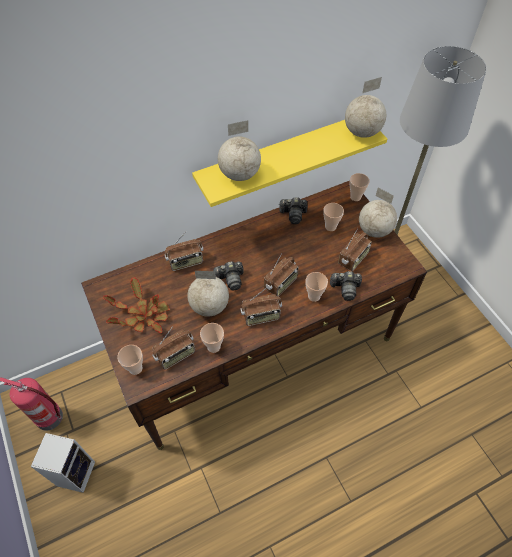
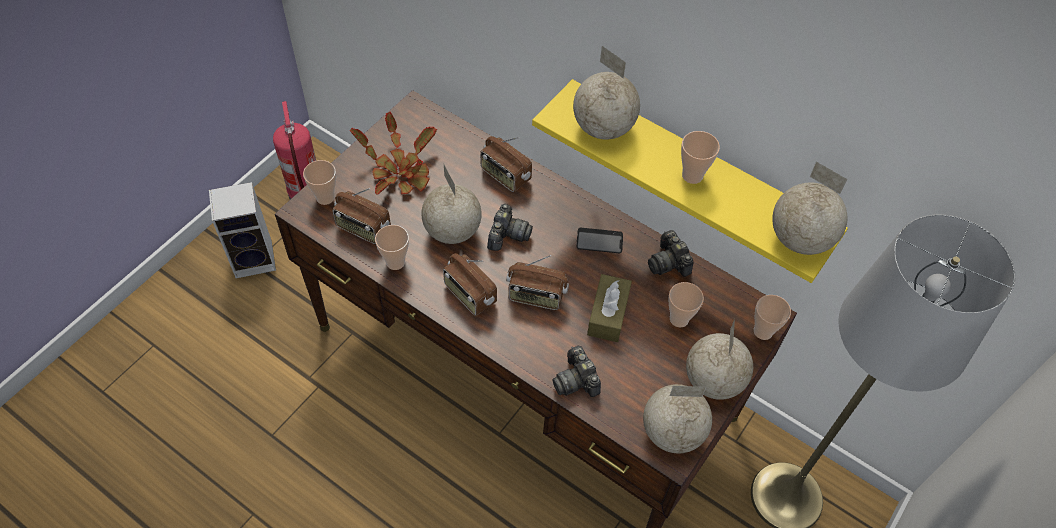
camera: 60 degrees right, 0 degrees up
camera [213,261,243,291] -> camera turned 120 degrees counterclockwise [487,204,533,251]
cup [306,272,328,302] -> cup moved to [681,131,720,184]
radio [338,228,372,271] -> none
none -> phone [576,227,623,253]
none -> brown tissue box [587,274,632,342]
none -> globe [643,384,712,453]

